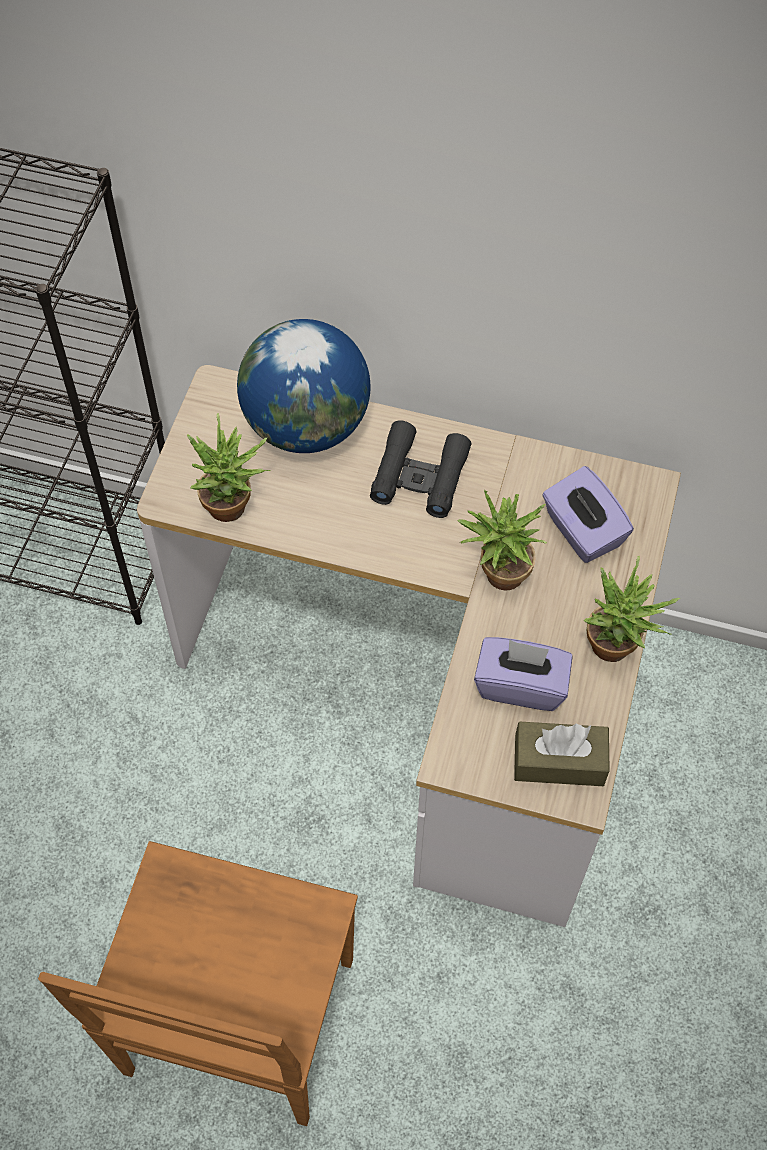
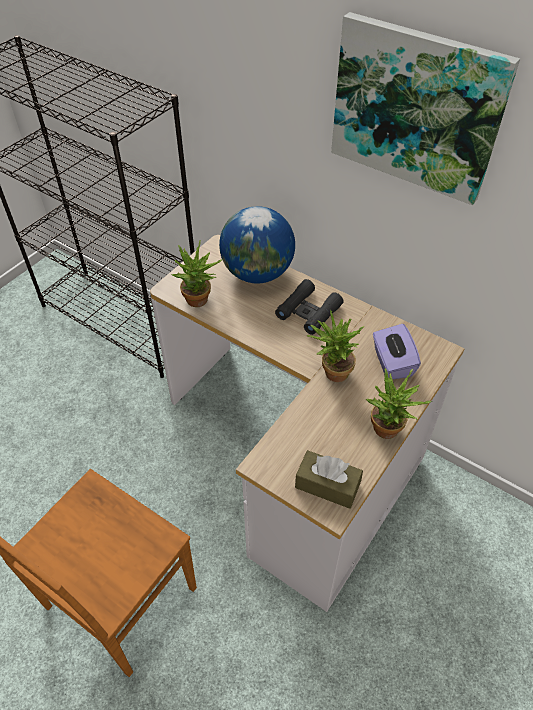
camera: 20 degrees right, 10 degrees down
purple tissue box [474,637,572,711] -> none
none -> picture [331,12,520,205]

